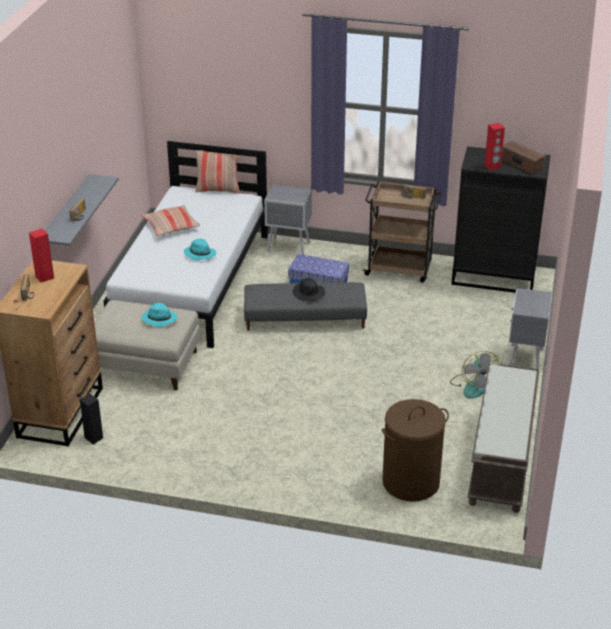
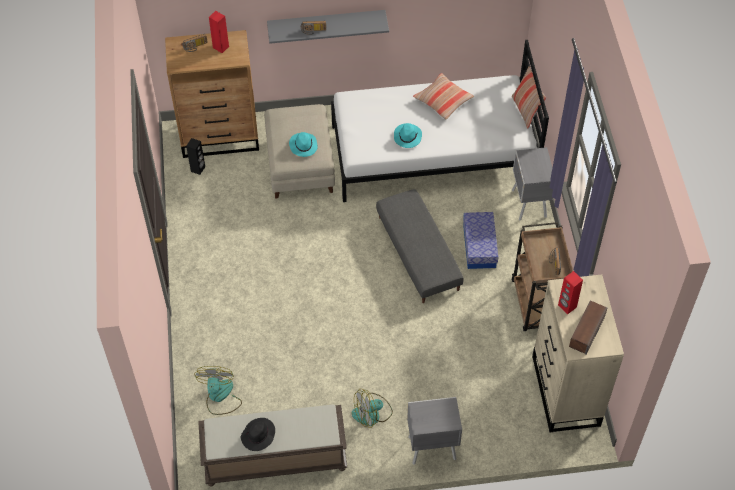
camera: 70 degrees right, 20 degrees up
black hat [293,278,325,301] -> black hat moved to [241,418,275,451]
brown laundry basket [382,399,449,502] -> fan [194,366,242,415]
black dresser [451,146,550,293] -> beige dresser [532,275,624,432]

